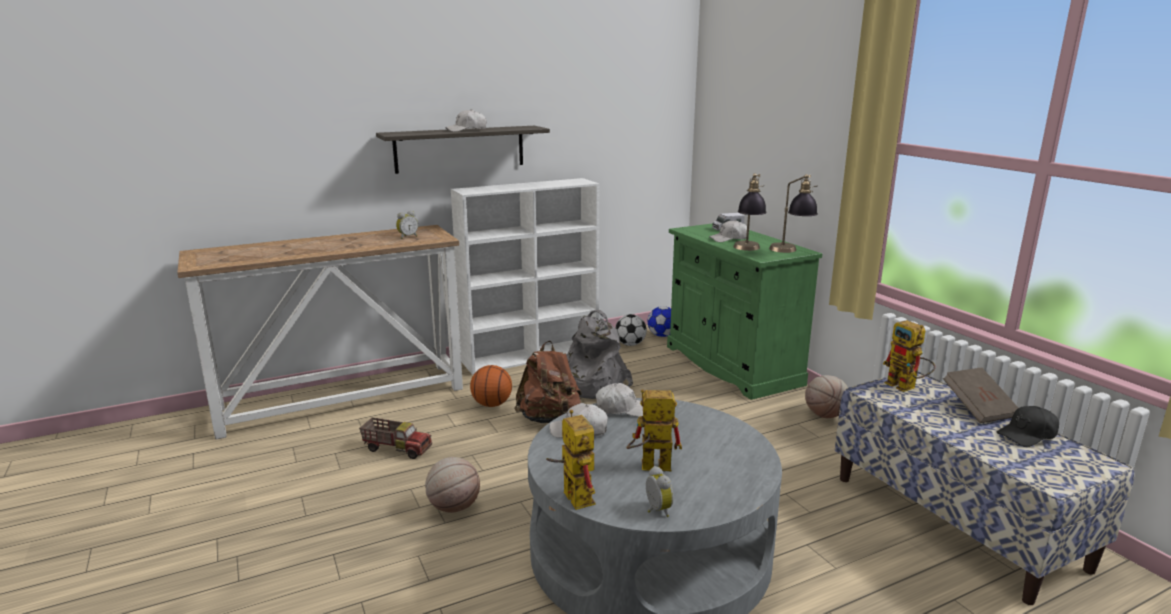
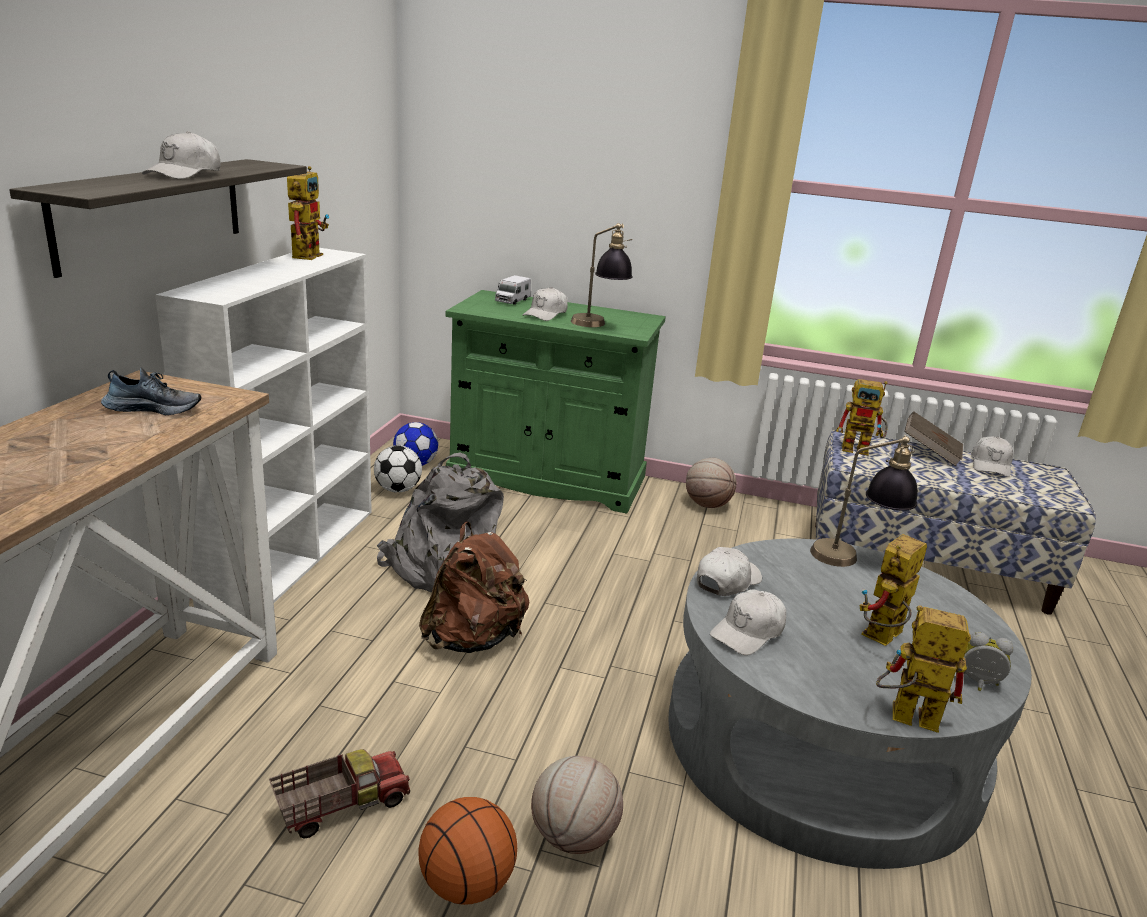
camera: 50 degrees left, 5 degrees up
alarm clock [396,211,418,239] -> shoe [101,368,201,415]
basketball [470,365,512,407] -> basketball moved to [418,797,517,905]
table lamp [769,174,818,253] -> table lamp moved to [810,434,918,567]
black cap [996,406,1059,447] -> white cap [971,437,1014,477]
none -> toy robot [287,166,329,260]

